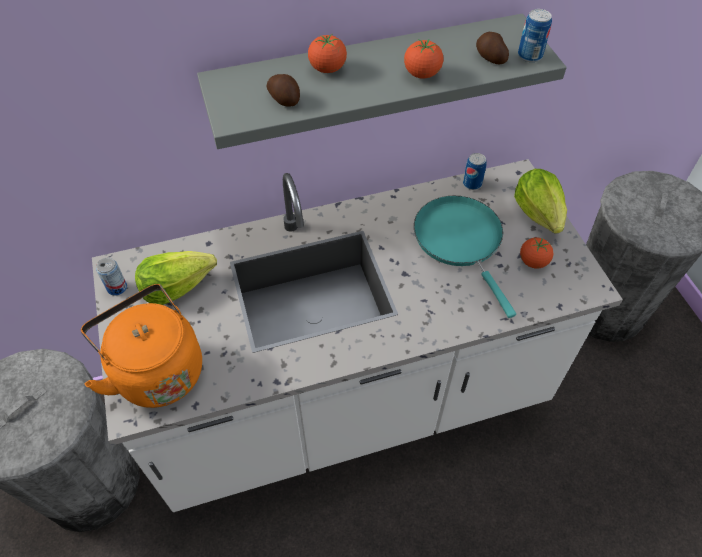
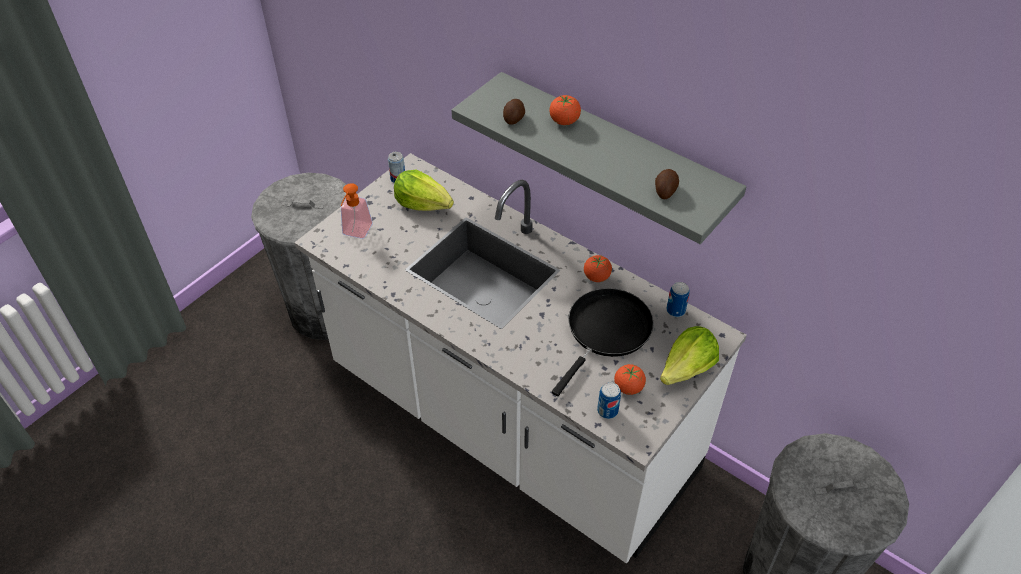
camera: 55 degrees right, 5 degrees down
orange kettle [81,284,202,408] -> soap dispenser [340,183,373,239]
tomato [404,39,443,79] -> tomato moved to [584,255,612,282]
turquoise frying pan [414,196,516,318] -> black frying pan [552,288,654,396]
can [518,9,552,62] -> can moved to [597,382,621,419]

